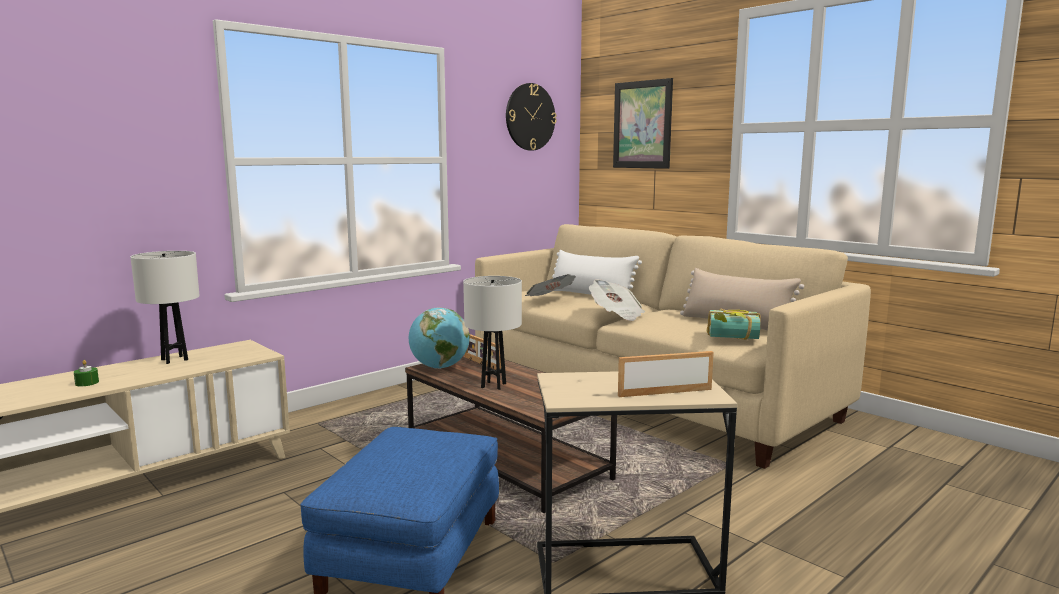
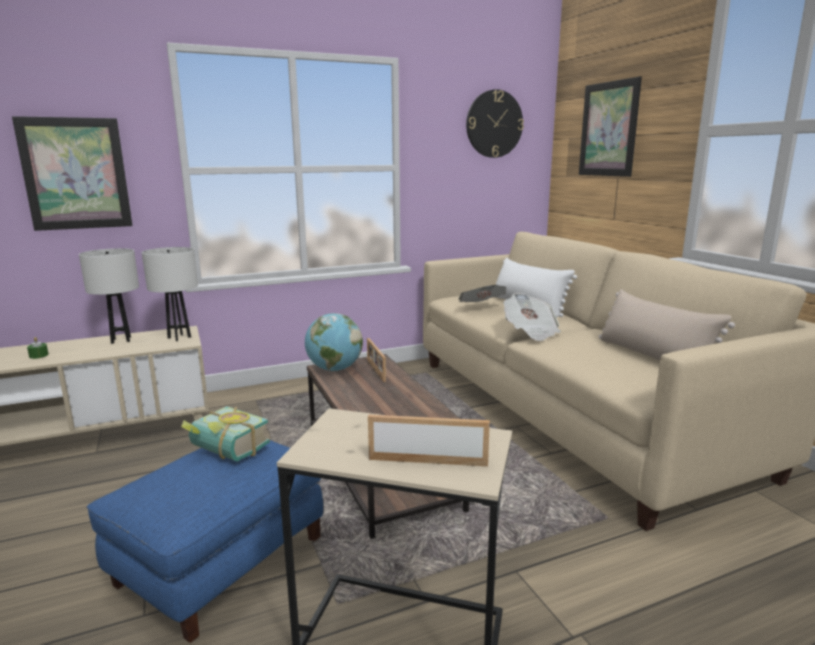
camera: 20 degrees right, 5 degrees up
white table lamp [463,276,522,390] -> white table lamp moved to [142,247,198,341]
book [706,309,761,340] -> book moved to [181,406,270,461]
none -> picture [12,116,133,231]

